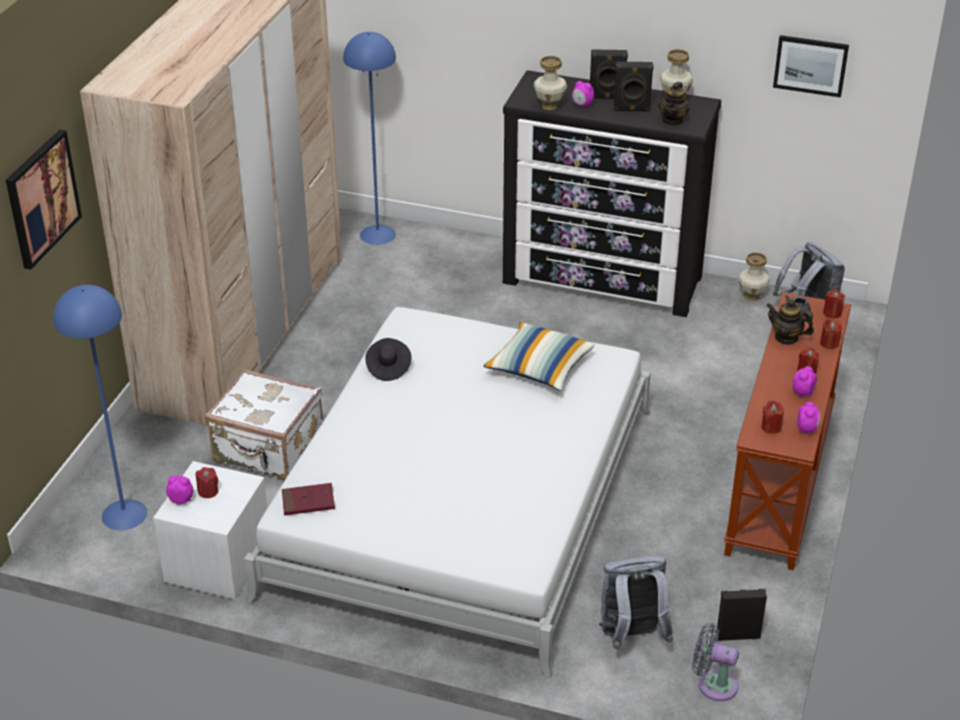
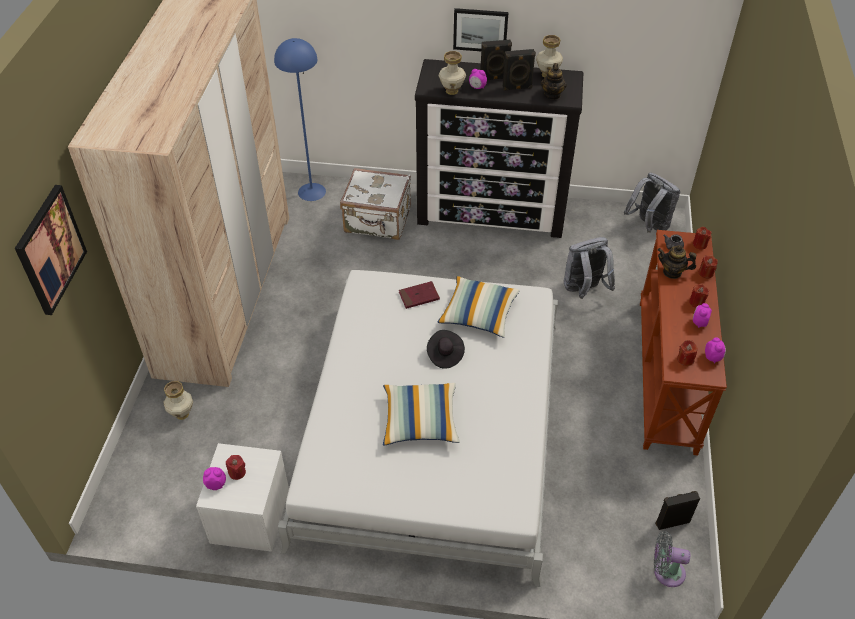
camera: 10 degrees left, 10 degrees up
blue floor lamp [53,285,147,530] -> none
white suitcase [205,369,323,481] -> white suitcase moved to [340,168,411,240]
red book [282,483,335,515] -> red book moved to [399,281,440,309]
black hat [365,338,411,381] -> black hat moved to [427,330,465,369]
grey backpack [599,555,673,649] -> grey backpack moved to [564,237,615,299]
vase [738,252,770,301] -> vase moved to [164,381,193,420]
picture [773,35,849,98] -> picture moved to [453,8,509,51]
none -> pillow [383,383,460,445]

